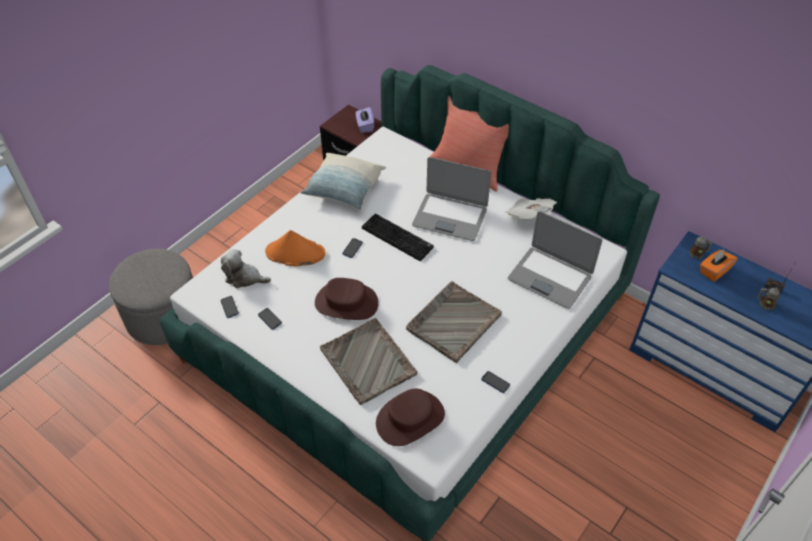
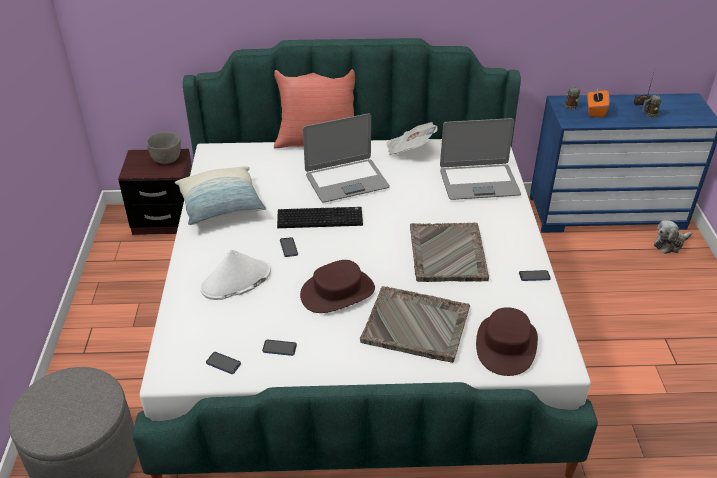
camera: 40 degrees left, 10 degrees down
plush toy [221,249,271,288] -> plush toy moved to [654,220,692,254]
orange hat [265,230,326,266] -> white hat [201,250,271,300]
purple tissue box [356,107,374,133] -> grey bowl [147,131,181,164]

